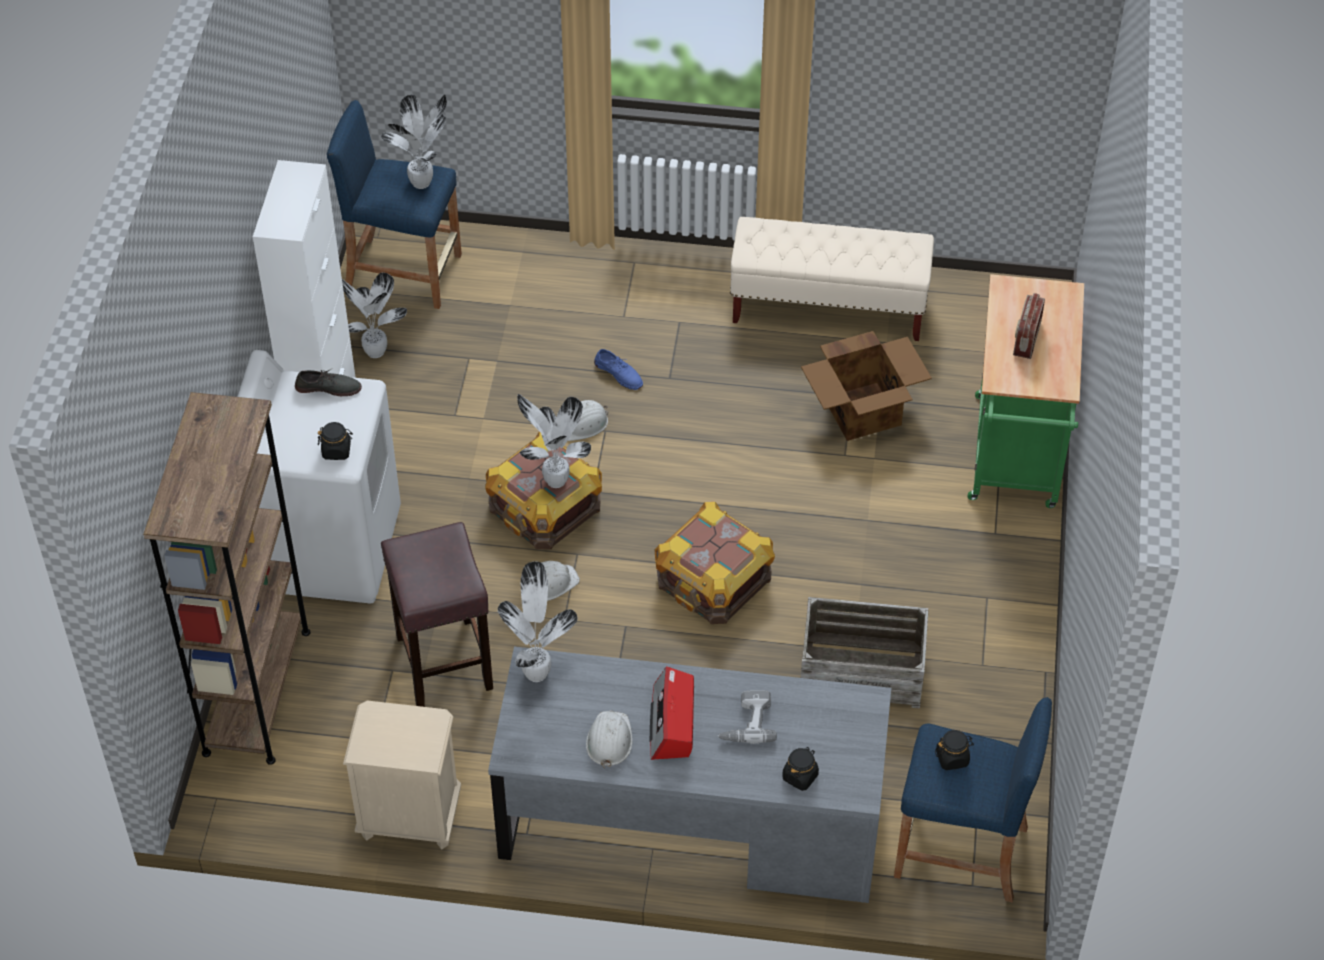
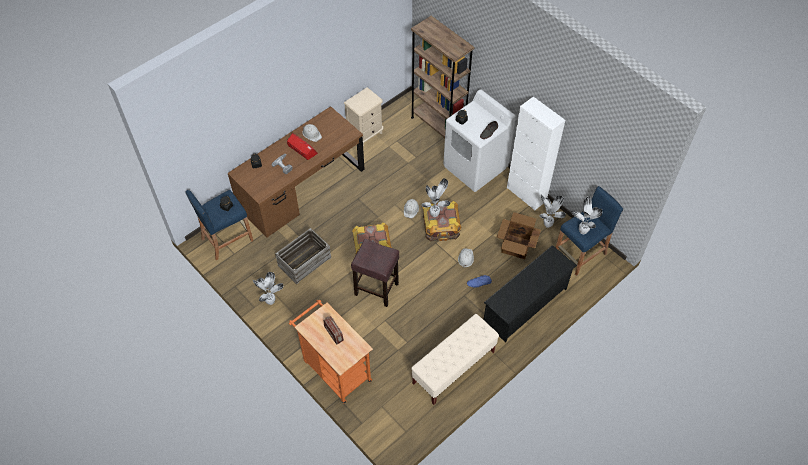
camera: 130 degrees right, 5 degrees up
brown stool [381,522,493,707] -> brown stool moved to [351,239,399,307]
grey desk [488,647,891,903] -> brown desk [228,106,365,238]
potted plant [497,561,578,682] -> potted plant moved to [253,272,283,305]
cardboard box [801,331,932,441] -> cardboard box moved to [497,212,541,259]
green cart [968,274,1084,508] -> orange cart [289,300,373,404]
none -> black shoe rack [483,245,577,342]

